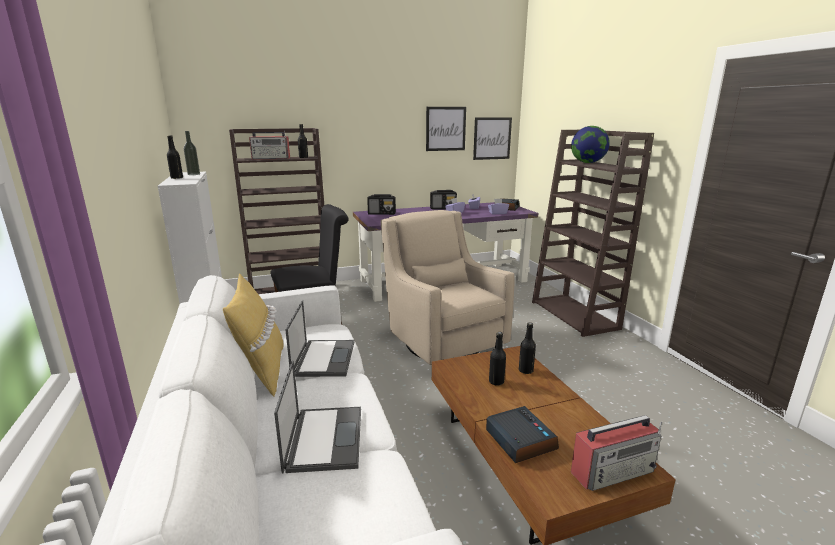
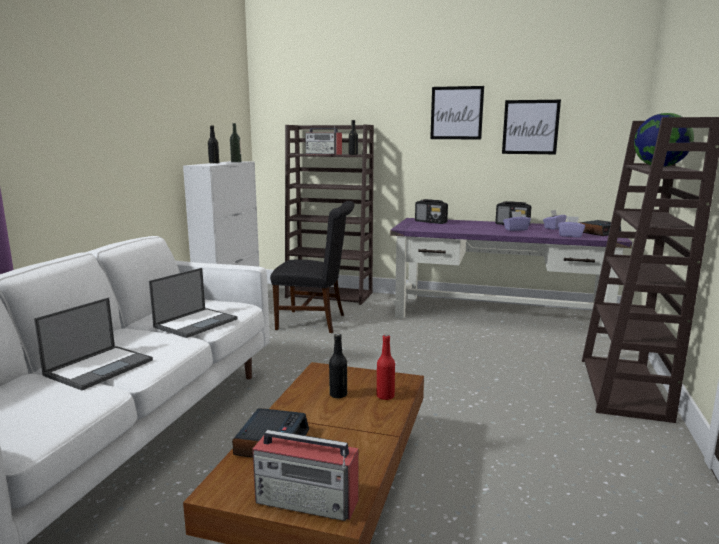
camera: 35 degrees right, 5 degrees down
yellow pillow [223,273,284,397] -> none
beige armchair [381,210,515,366] -> none
picture [473,117,512,160] -> picture moved to [430,86,484,139]
black bottle [519,322,536,374] -> red bottle [377,335,395,400]

